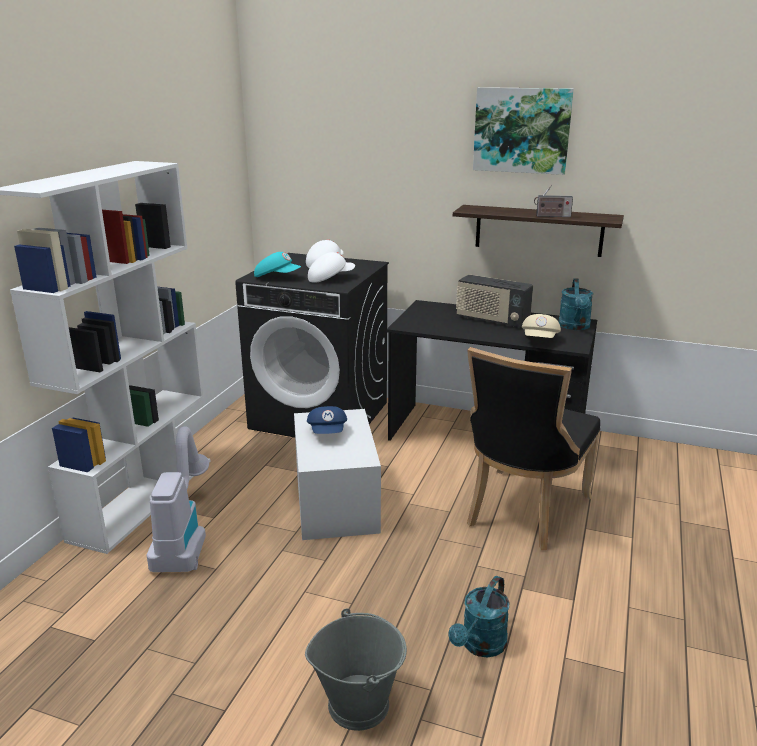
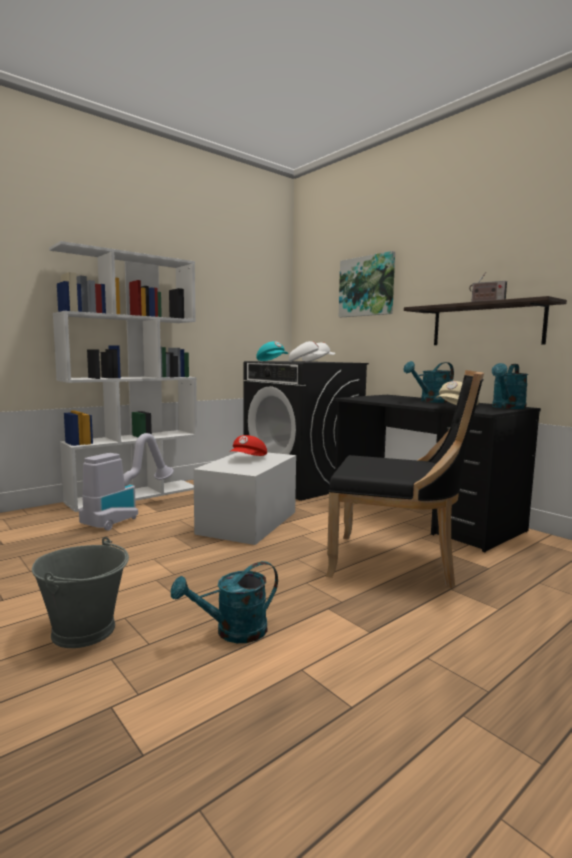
camera: 30 degrees right, 15 degrees down
blue cap [307,406,347,434] -> red cap [230,435,267,456]
radio [456,274,533,327] -> turquoise watering can [404,361,454,403]
black chair [467,347,600,550] -> black chair turned 135 degrees counterclockwise [325,370,484,588]
picture [473,87,574,175] -> picture moved to [339,251,395,317]

